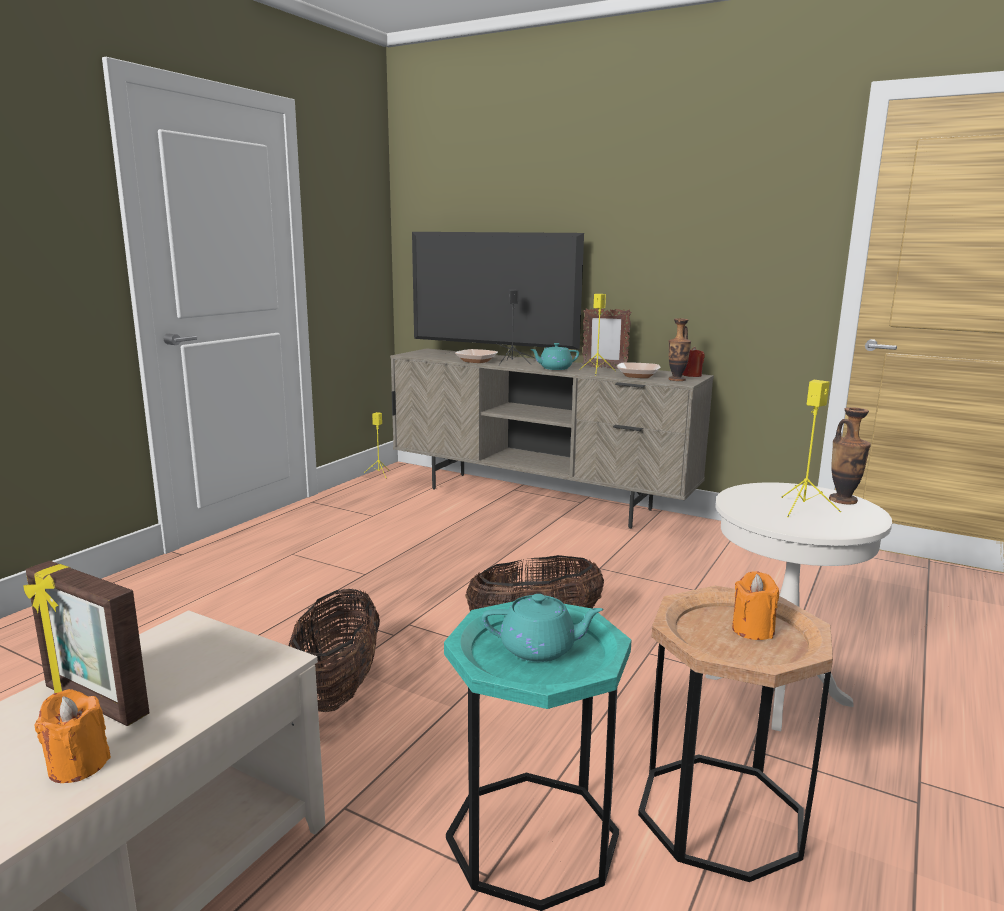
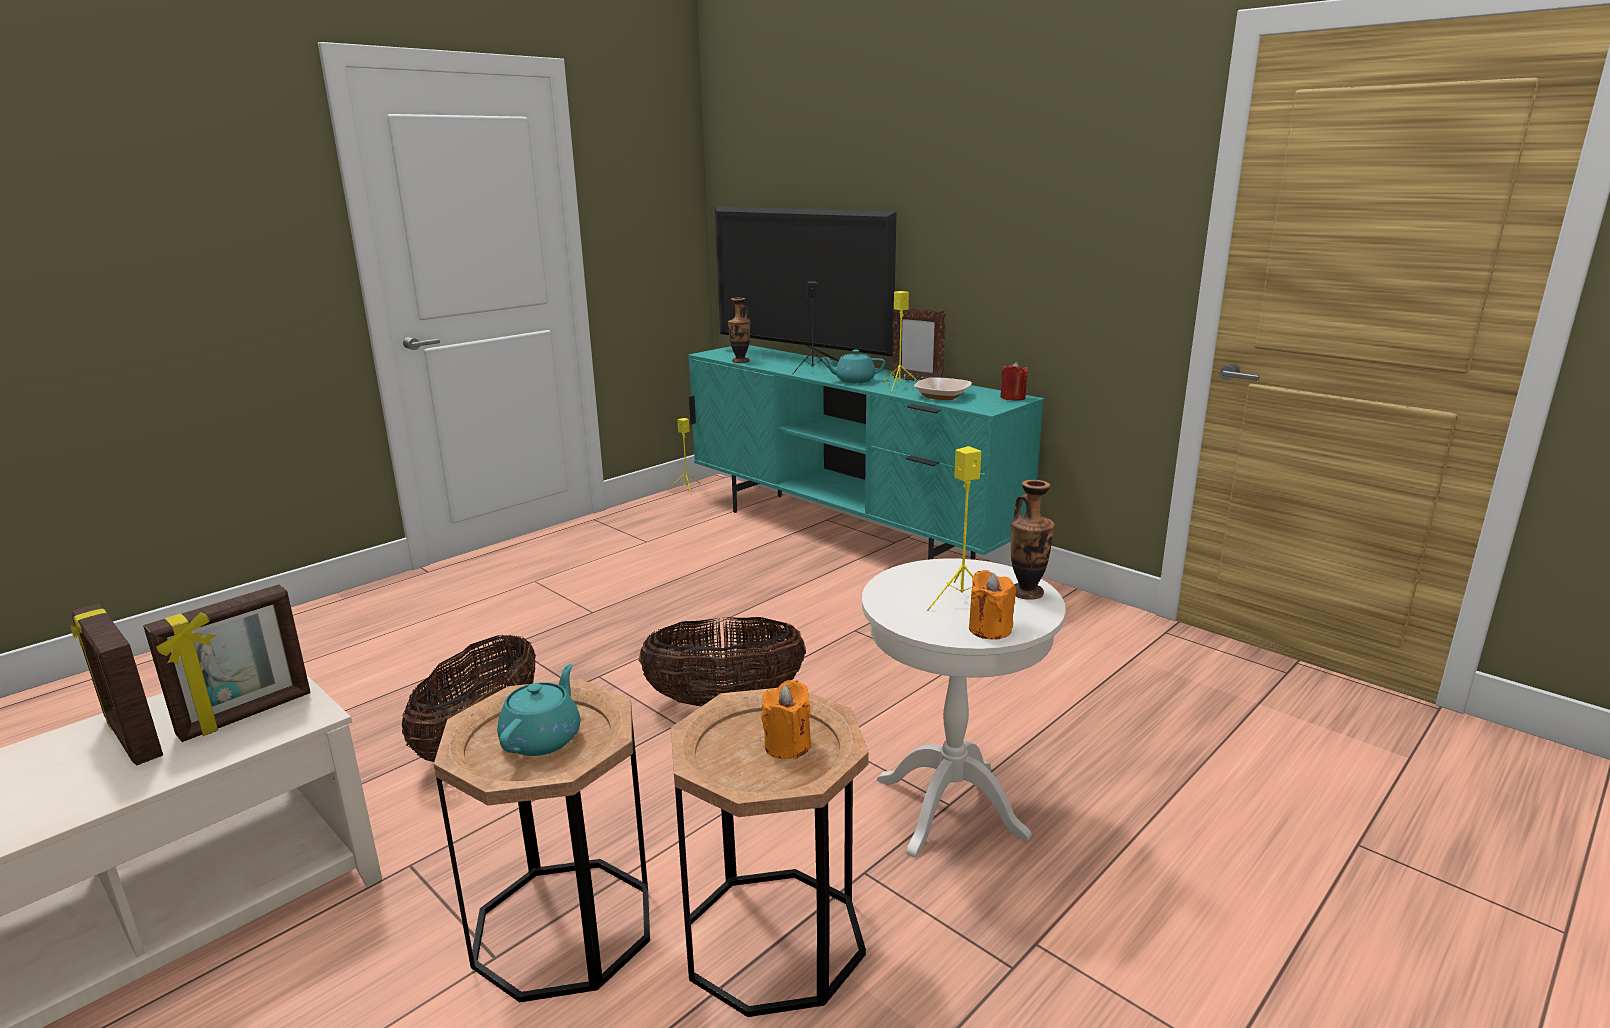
camera: 15 degrees right, 5 degrees up
orange candle [34,689,111,783] -> orange candle moved to [969,570,1016,639]
beige tv stand [390,348,714,529] -> turquoise tv stand [688,345,1044,560]
turquoise side table [444,601,632,911] -> brown side table [434,679,650,1003]
bowl [455,349,498,363] -> none
turquoise teapot [482,594,604,662] -> turquoise teapot turned 90 degrees counterclockwise [497,664,580,756]
vase [668,318,691,381] -> vase moved to [728,298,751,363]
none -> picture frame [143,584,311,742]

